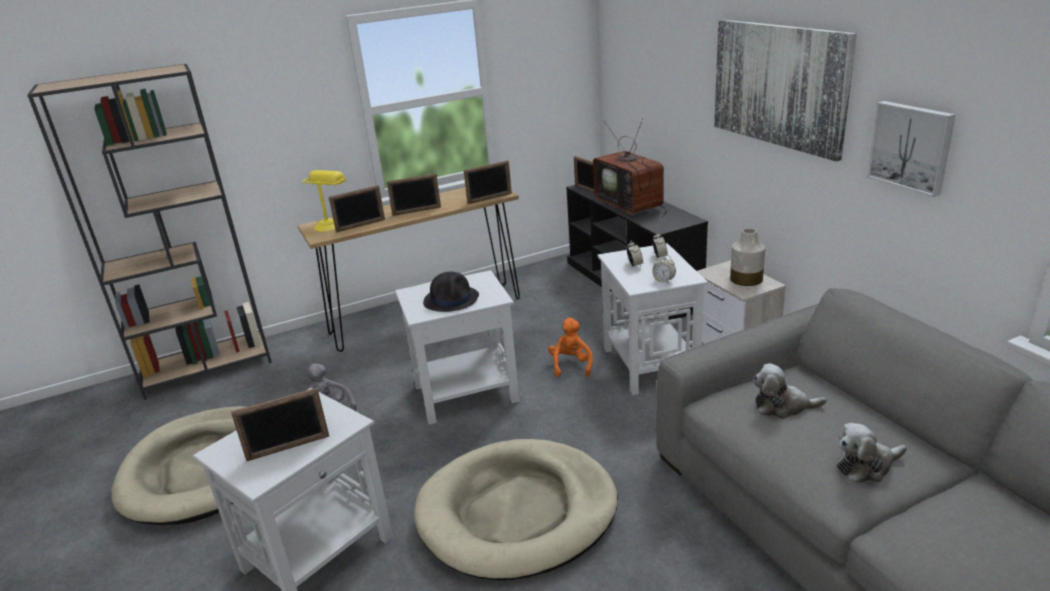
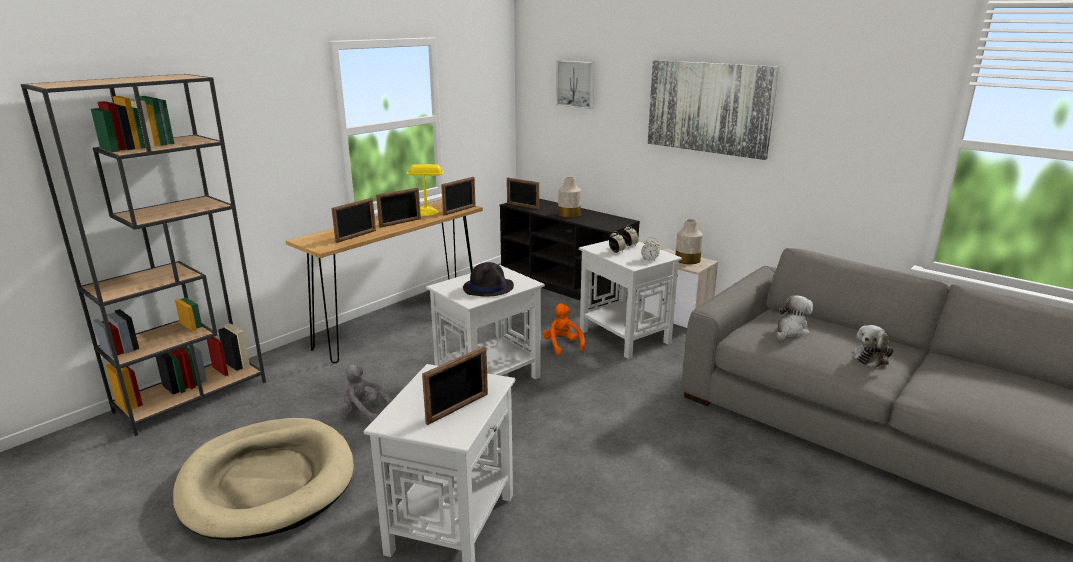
camera: 25 degrees left, 5 degrees down
yellow table lamp [302,170,346,232] -> yellow table lamp moved to [406,164,444,216]
beige dog bed [414,439,618,581] -> none
television [593,118,667,217] -> beige vase [558,177,581,218]
plush toy [753,364,827,419] -> plush toy turned 150 degrees clockwise [777,295,813,340]
picture [867,101,956,197] -> picture moved to [556,61,595,109]

